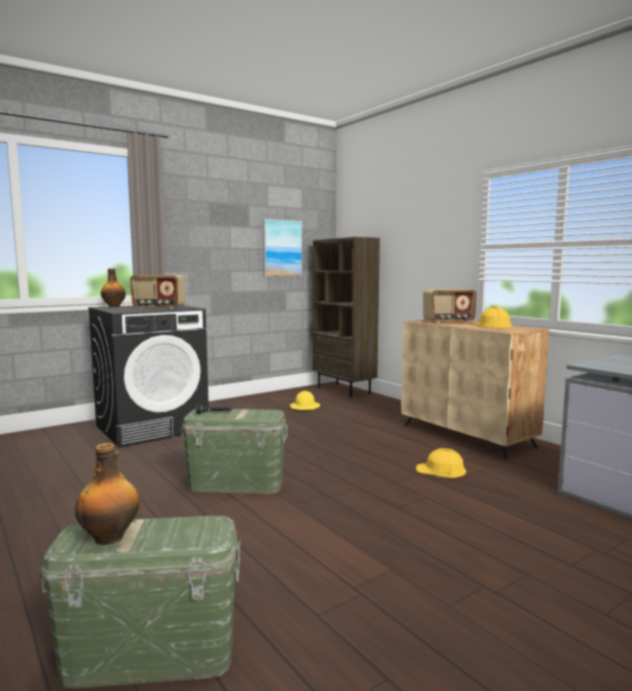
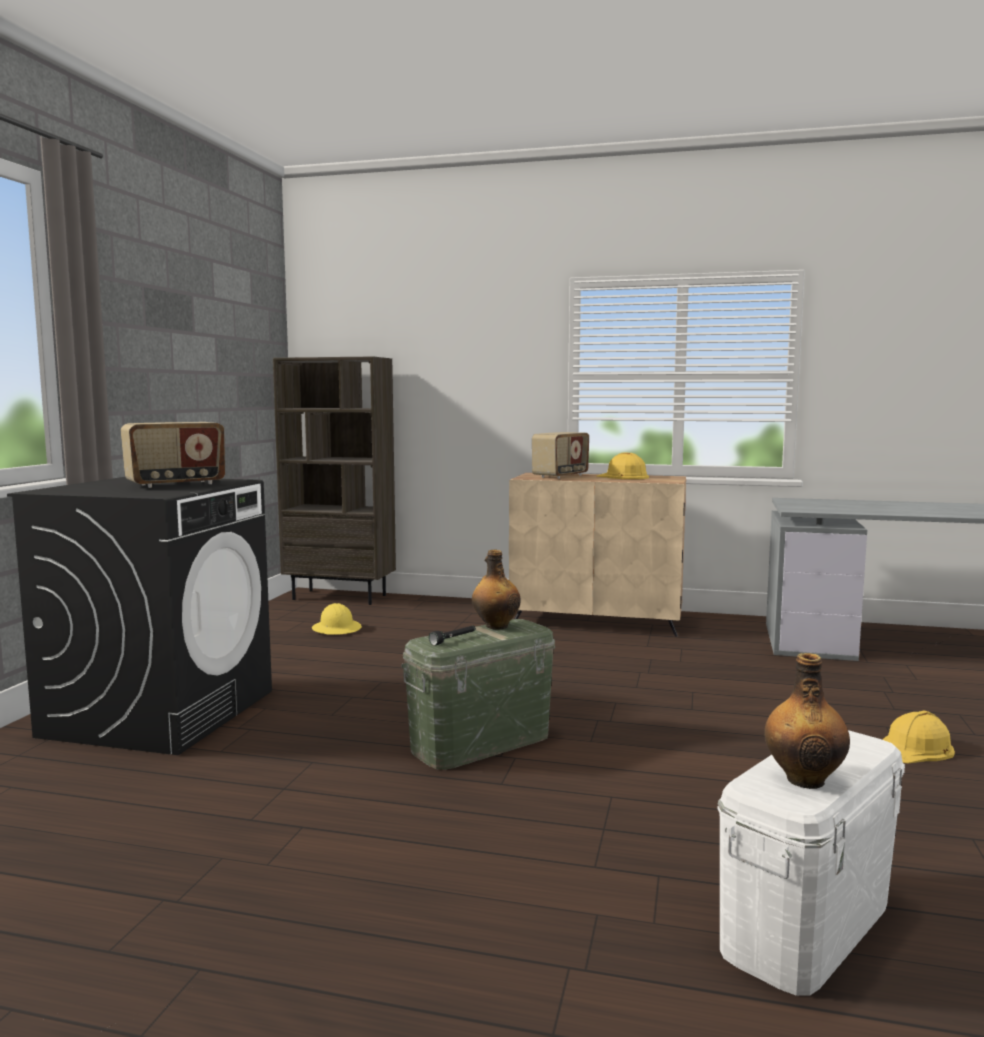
camera: 40 degrees left, 0 degrees up
green storage box [38,516,241,688] -> white storage box [717,730,905,996]
bottle [101,268,126,307] -> bottle moved to [472,550,521,630]
picture [262,219,303,277] -> none
yellow hard hat [416,448,466,478] -> yellow hard hat moved to [883,711,955,763]

